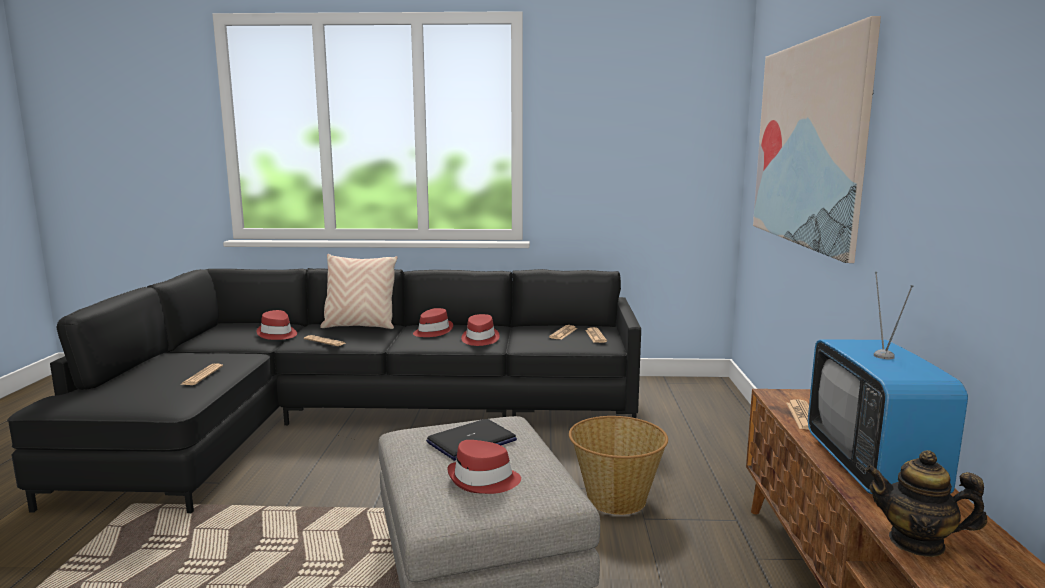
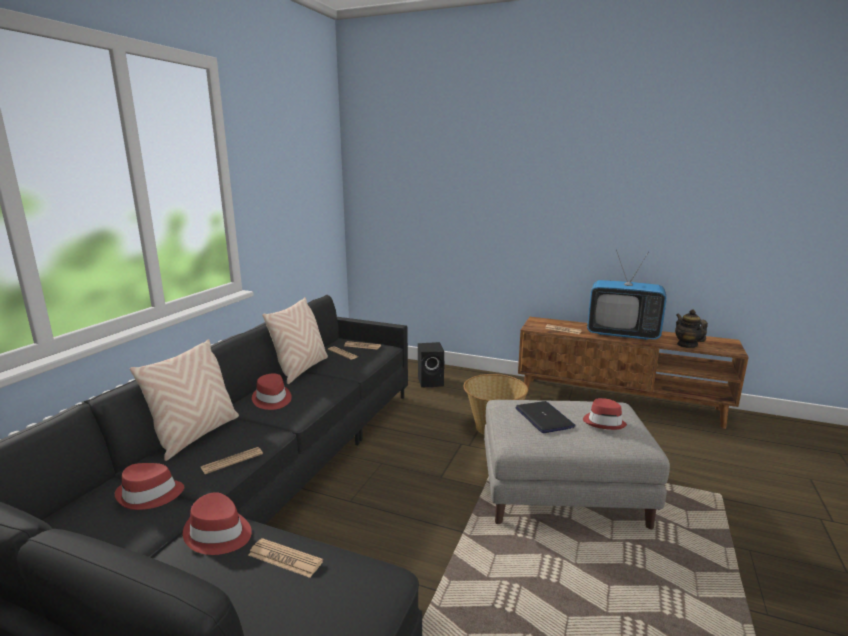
camera: 70 degrees left, 5 degrees up
red hat [461,314,500,346] -> red hat moved to [183,492,252,555]
picture [753,16,881,263] -> none
teapot [865,450,987,557] -> teapot turned 120 degrees clockwise [675,309,708,348]
none -> beige pillow [262,297,328,384]
none -> black speaker [418,342,445,387]

